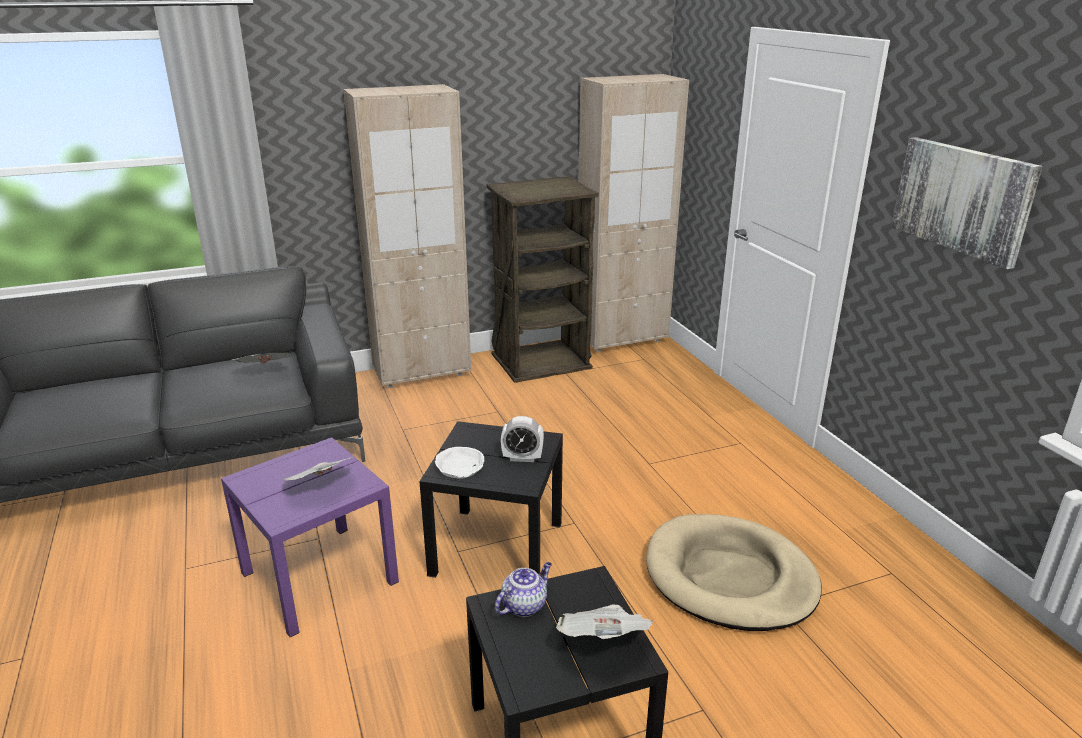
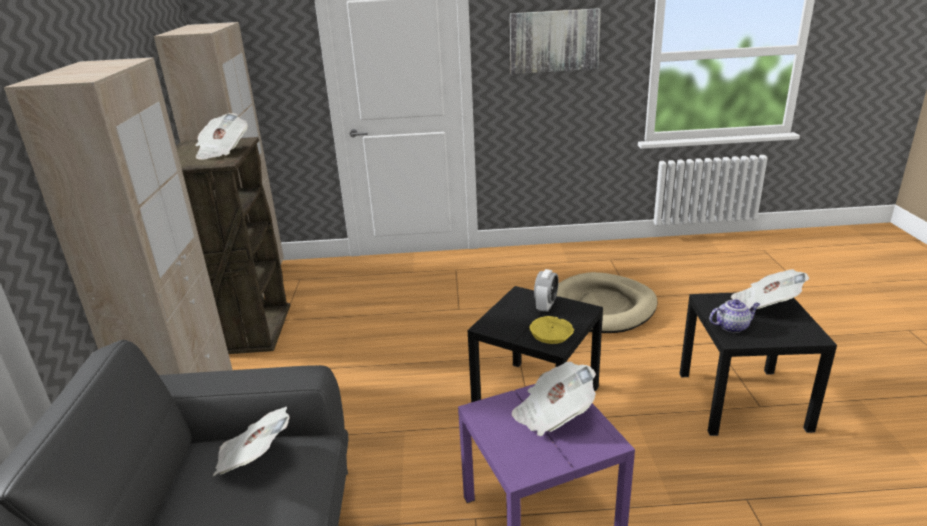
camera: 70 degrees left, 0 degrees up
white bowl [435,447,484,479] -> yellow bowl [529,316,574,344]
teapot [495,562,552,617] -> teapot turned 105 degrees clockwise [709,299,760,333]
none -> newspaper [195,113,248,160]

